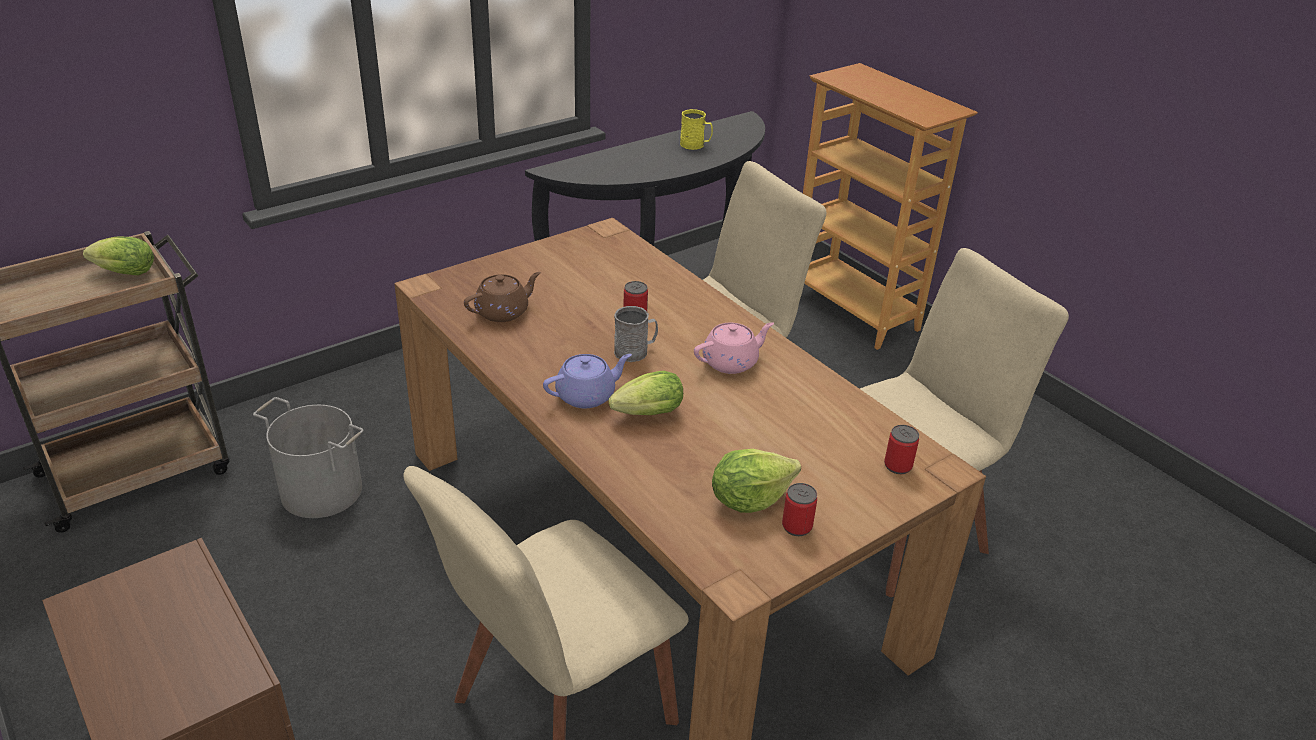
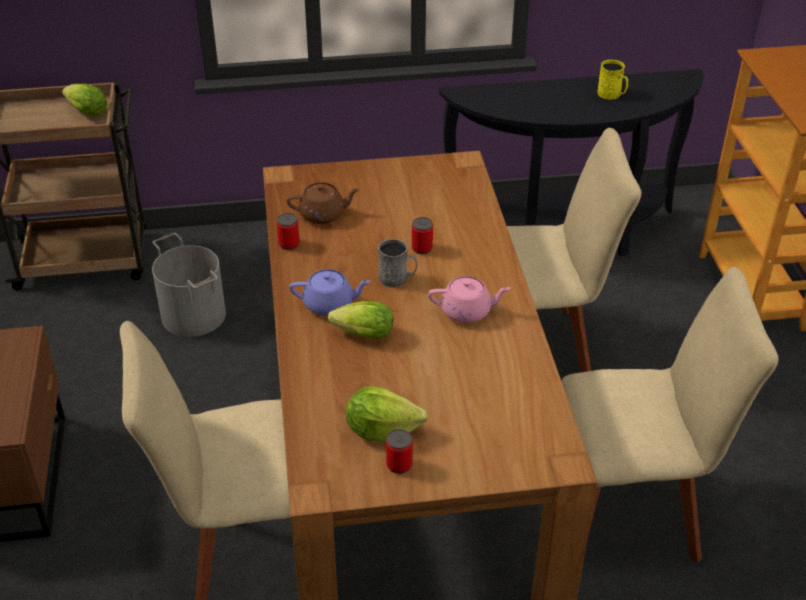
camera: 30 degrees right, 5 degrees up
can [884,425,919,474] -> can moved to [277,213,300,250]

